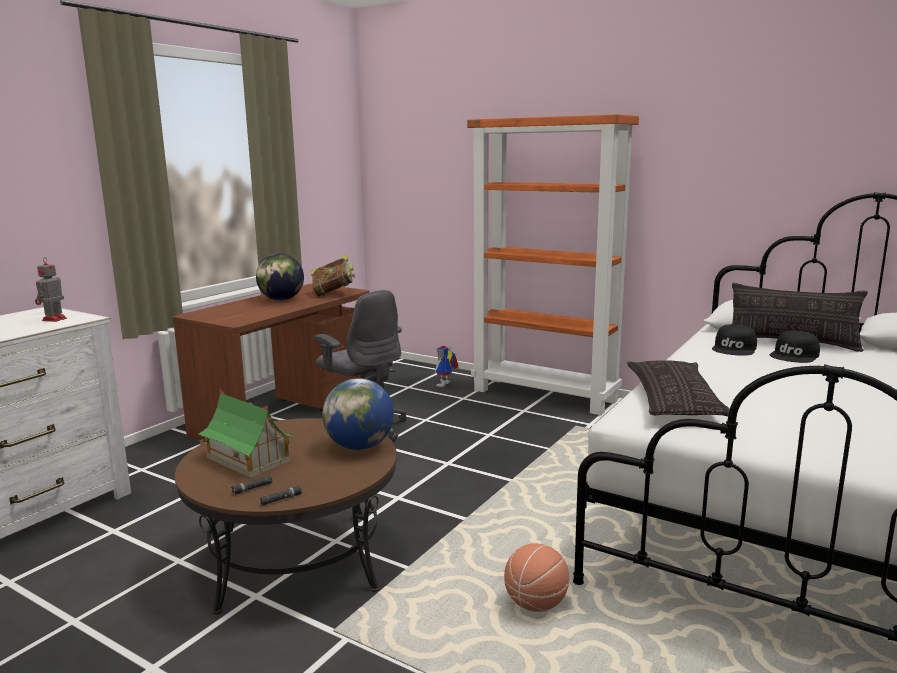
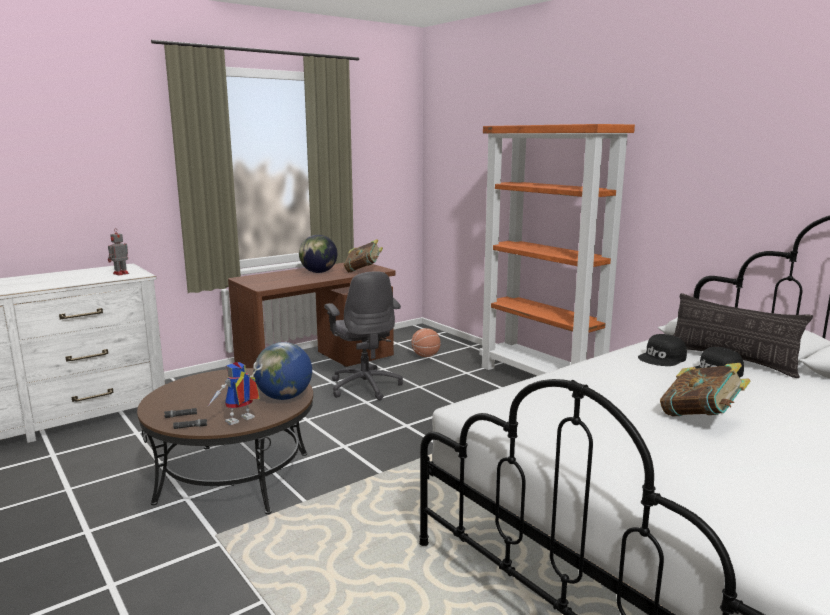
camera: 20 degrees right, 0 degrees up
toy house [198,388,295,478] -> none
toy robot [434,346,458,387] -> toy robot moved to [208,362,263,425]
basketball [504,543,569,612] -> basketball moved to [412,328,441,357]
pillow [627,360,730,416] -> none
none -> book [660,363,751,416]

